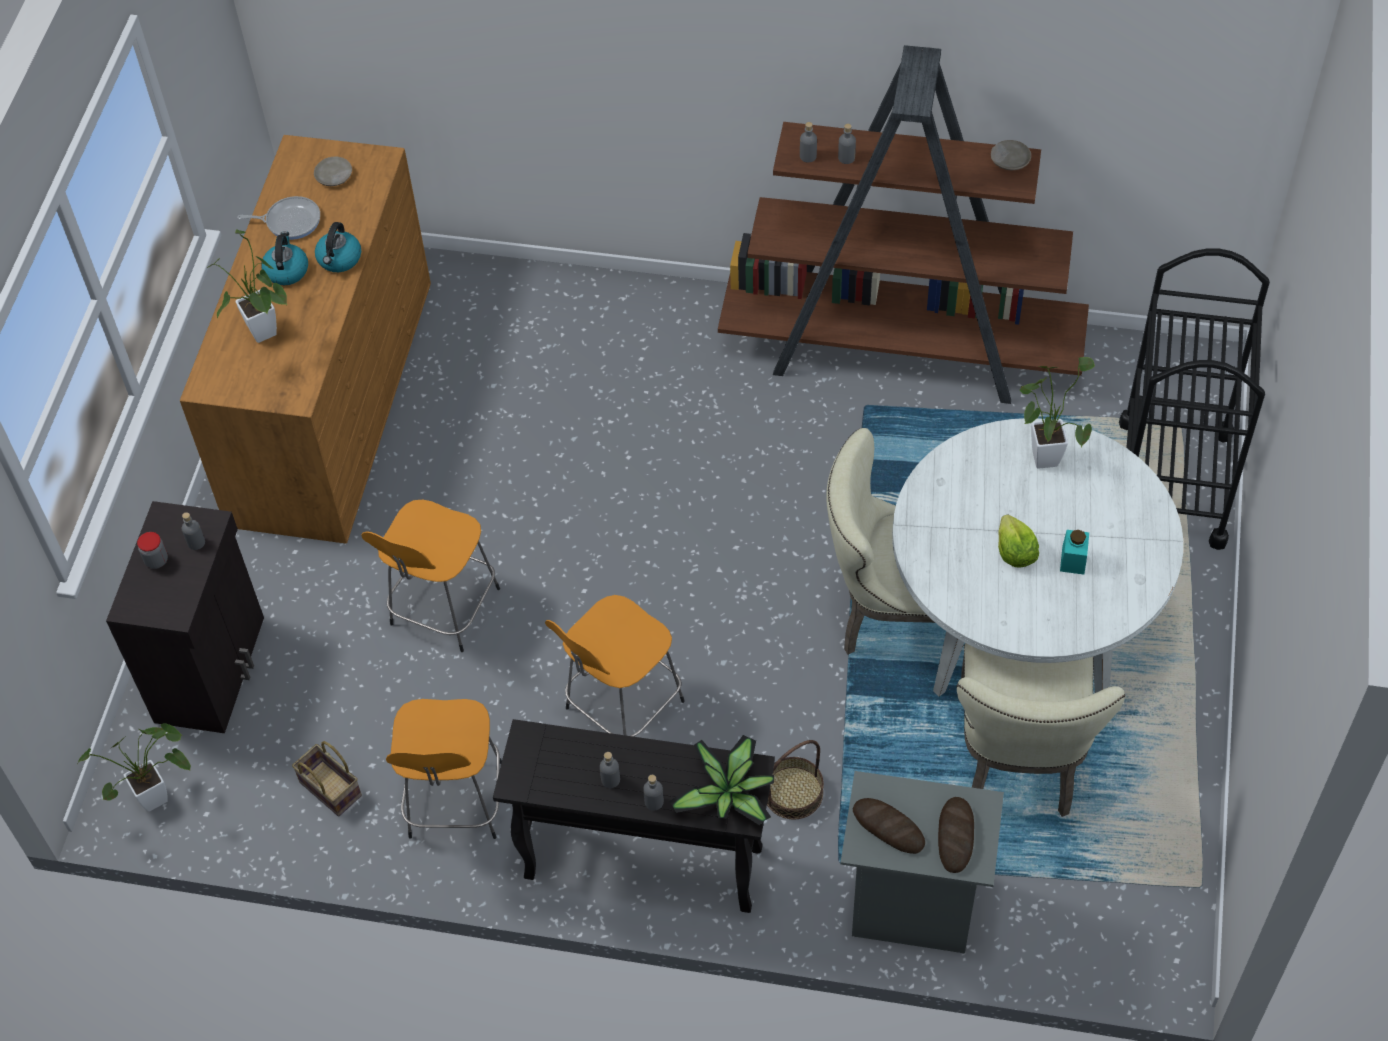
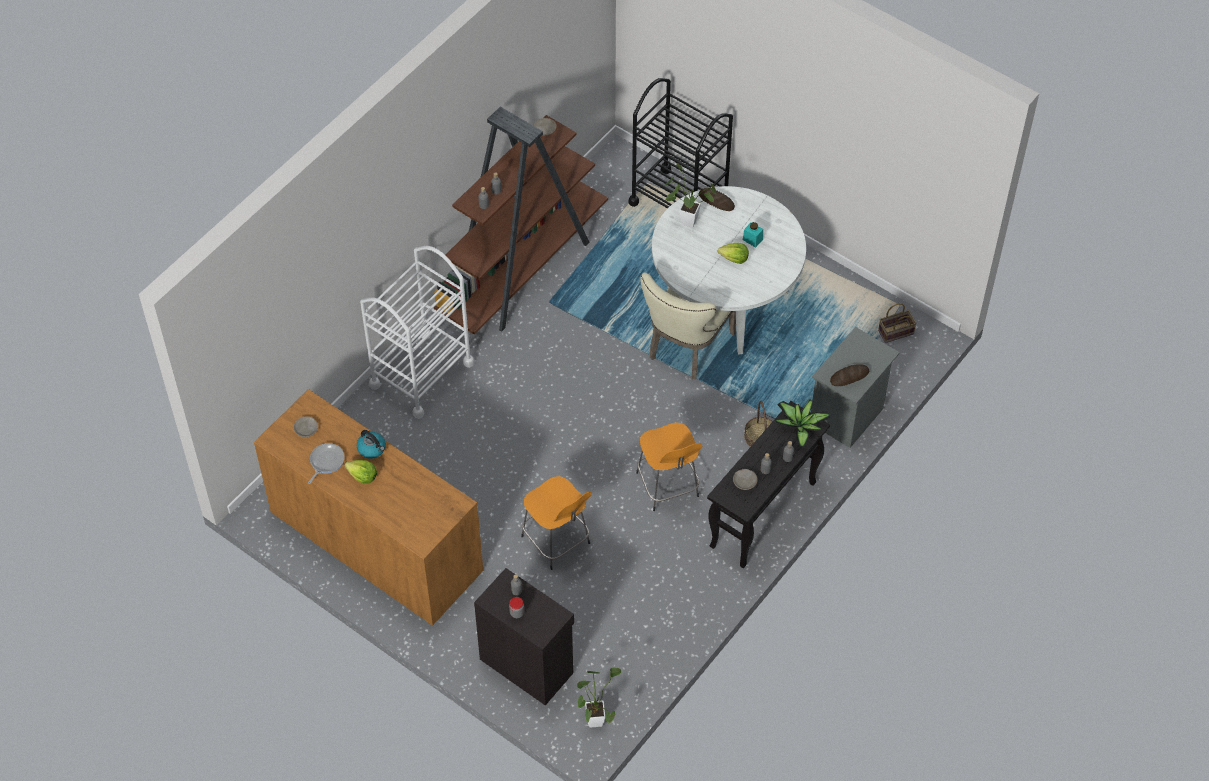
camera: 65 degrees left, 0 degrees up
potted plant [206,229,287,343] -> none
kettle [261,231,308,285] -> lettuce [344,460,377,484]
basket [292,741,362,817] -> basket moved to [878,303,916,343]
orange stool [386,699,502,839] -> none
bread [938,797,974,873] -> bread moved to [699,188,735,211]
beige chair [956,643,1125,817] -> none
none -> white cart [360,246,474,419]
none -> beige plate [733,469,758,490]

